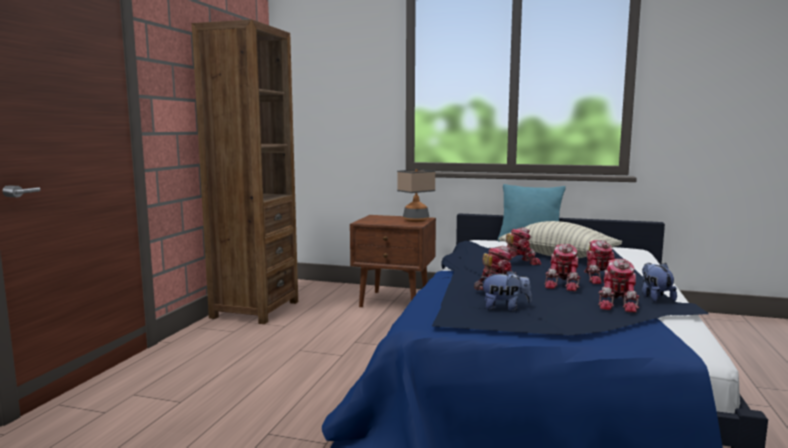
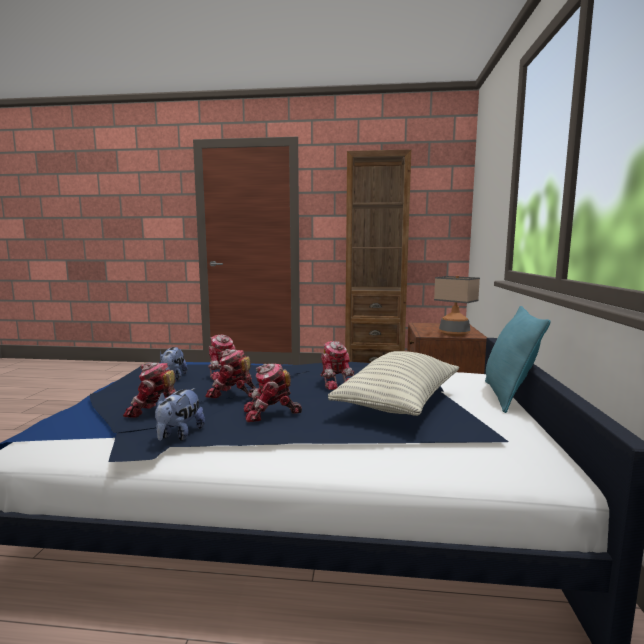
camera: 80 degrees right, 0 degrees up
plush toy [642,263,677,302] -> plush toy turned 120 degrees clockwise [155,388,205,441]

